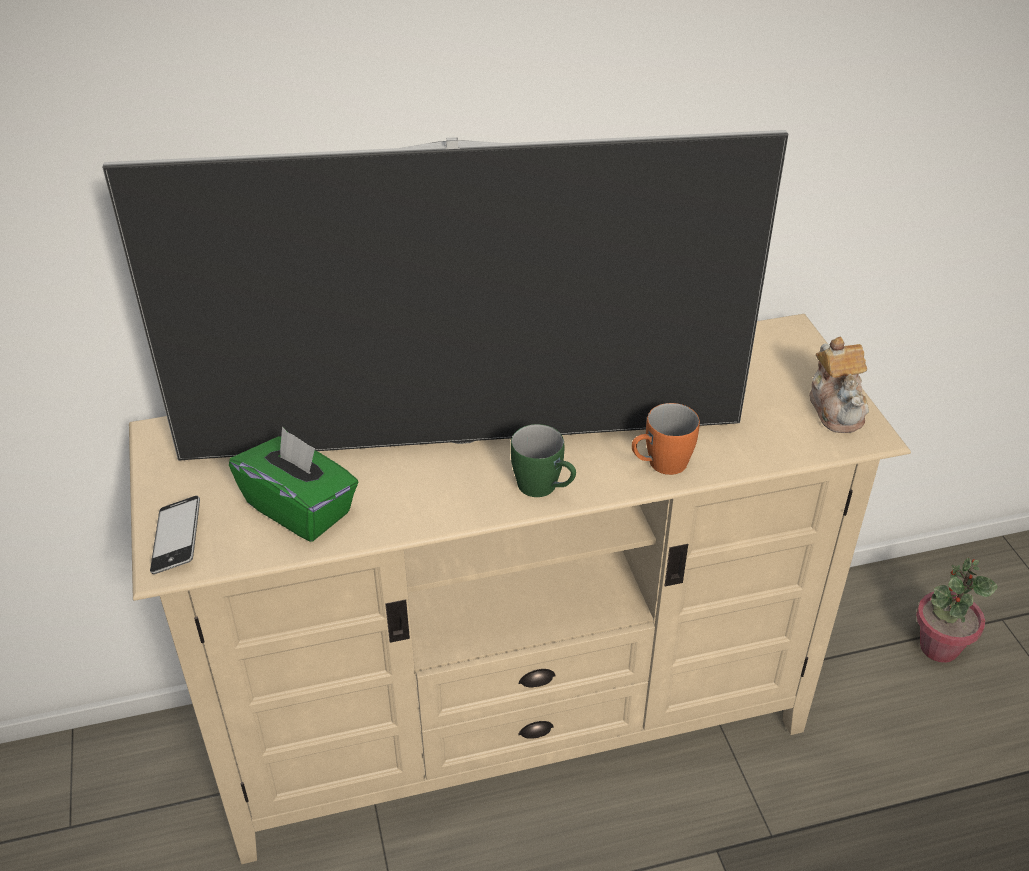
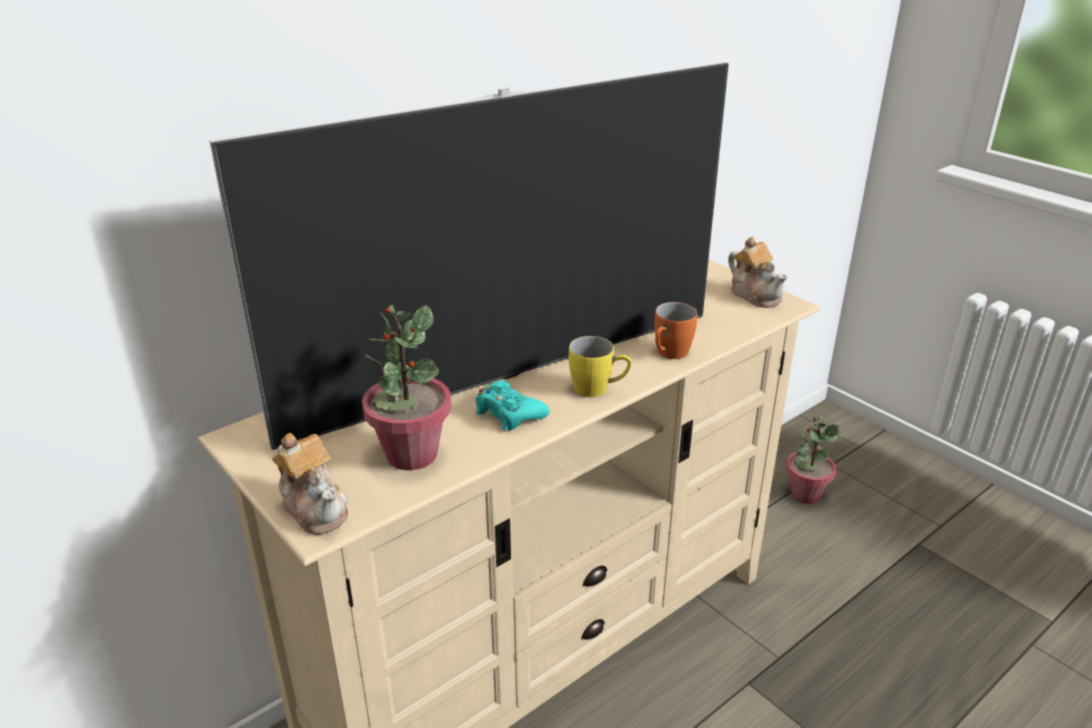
camera: 25 degrees left, 10 degrees down
phone [150,496,200,574] -> teapot [272,433,348,535]
green tissue box [229,427,359,542] -> potted plant [362,305,452,470]
green mug [511,424,576,497] -> yellow mug [569,336,632,397]
none -> turquoise game controller [475,380,550,431]

